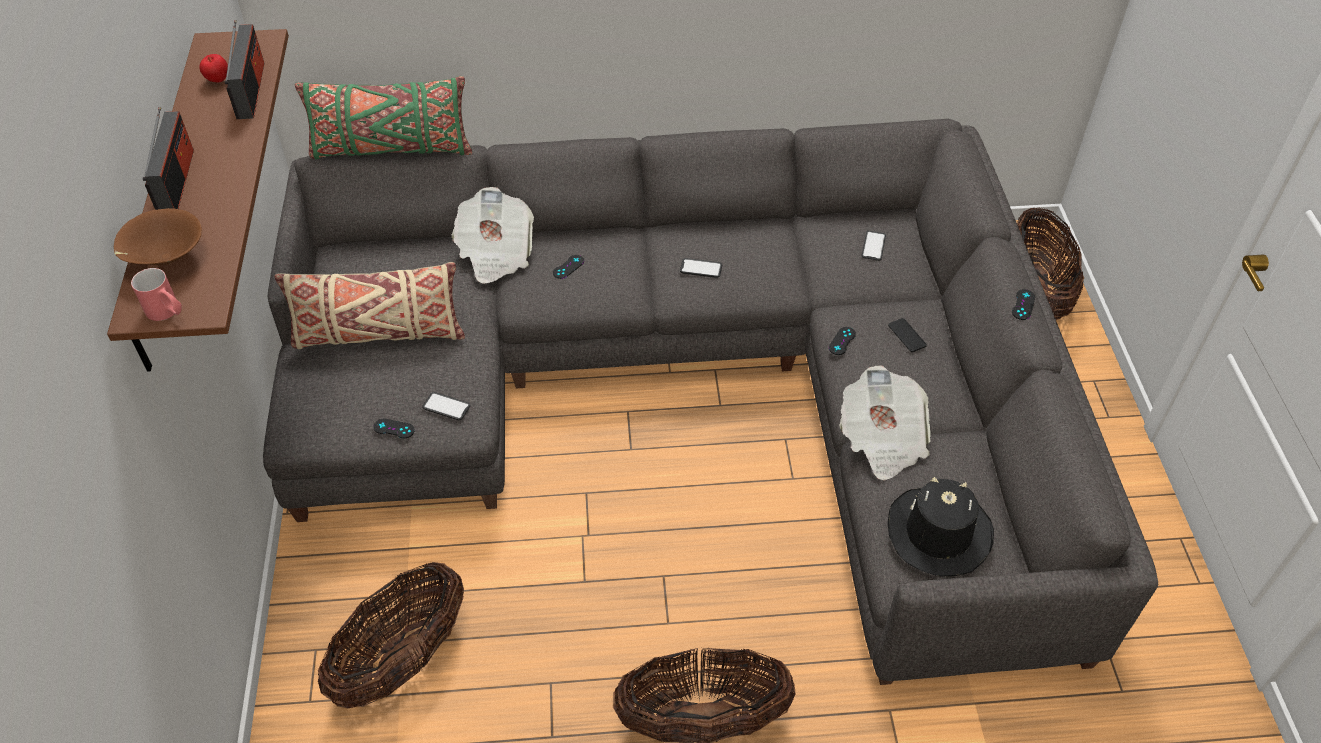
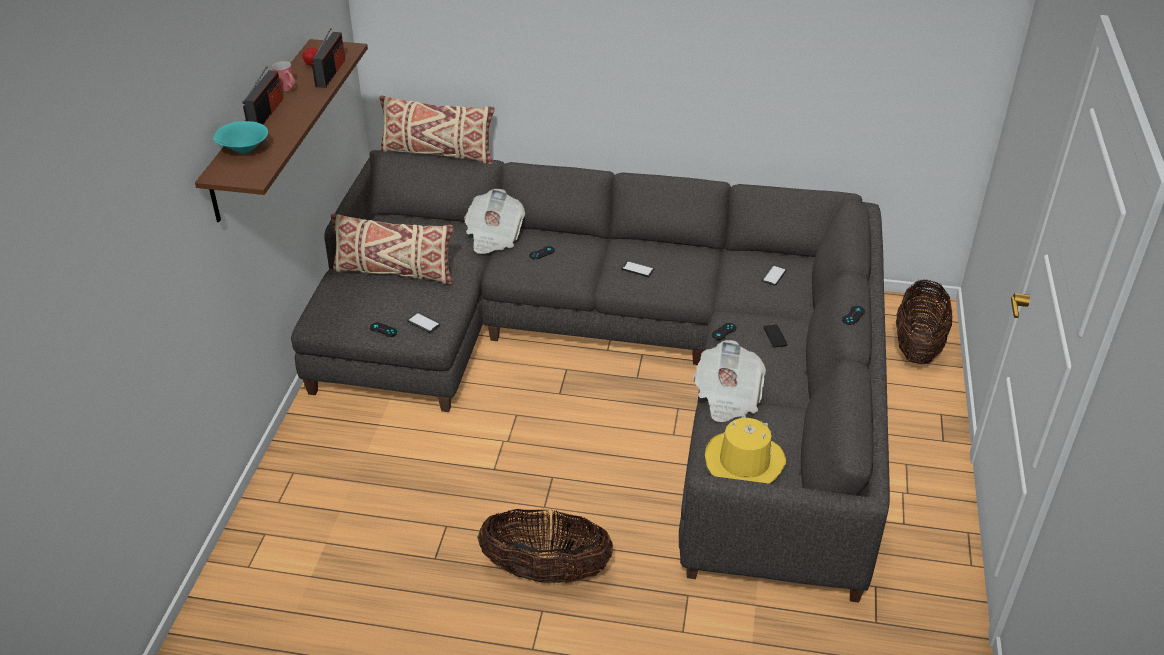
camera: 15 degrees right, 10 degrees down
brown bowl [114,208,202,265] -> turquoise bowl [213,121,268,154]
red mug [131,268,182,321] -> red mug moved to [272,61,295,91]
green pillow [295,76,472,160] -> beige pillow [380,95,494,164]
basket [318,562,464,708] -> none
black hat [888,477,994,577] -> yellow hat [705,415,786,484]

